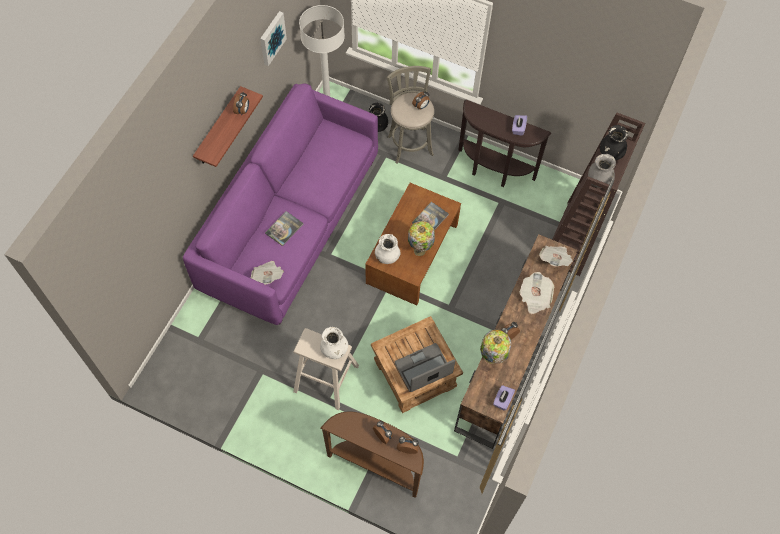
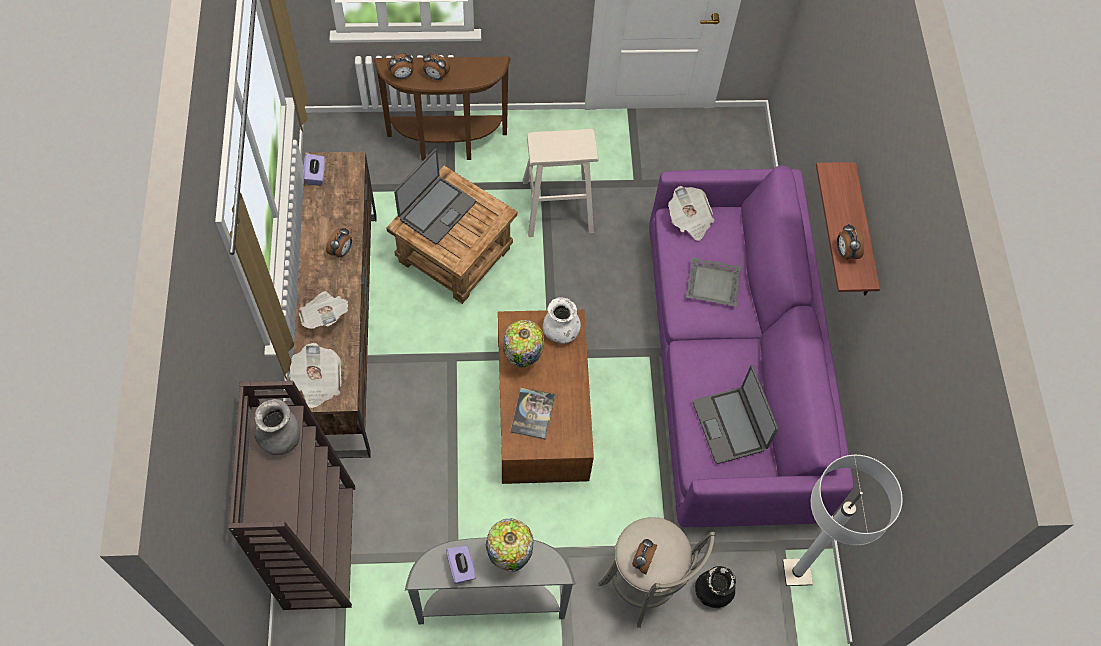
camera: 150 degrees right, 0 degrees up
picture [260,11,287,66] -> none
book [265,211,303,246] -> grey tray [686,257,742,306]
white vase [320,327,348,359] -> none
brown console table [458,100,551,187] -> grey console table [405,538,576,624]
table lamp [480,330,511,364] -> table lamp moved to [486,519,533,572]
black vase [600,125,628,160] -> none
none -> laptop [693,365,778,464]

